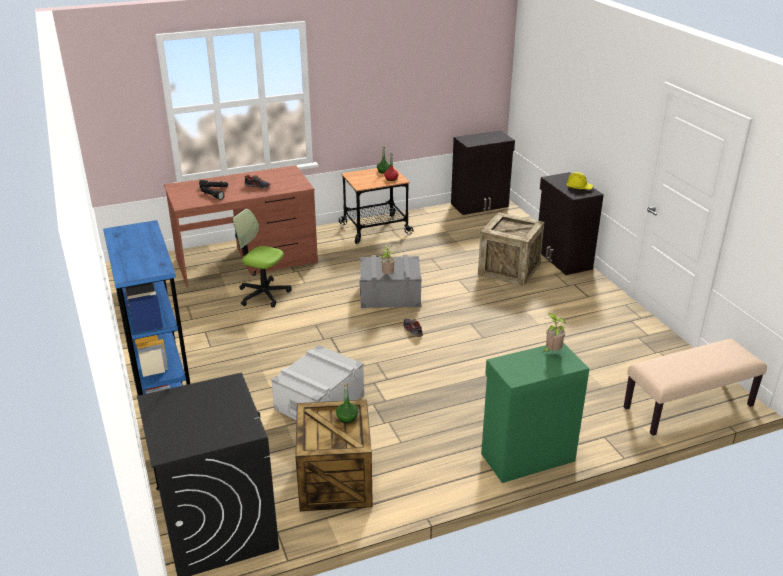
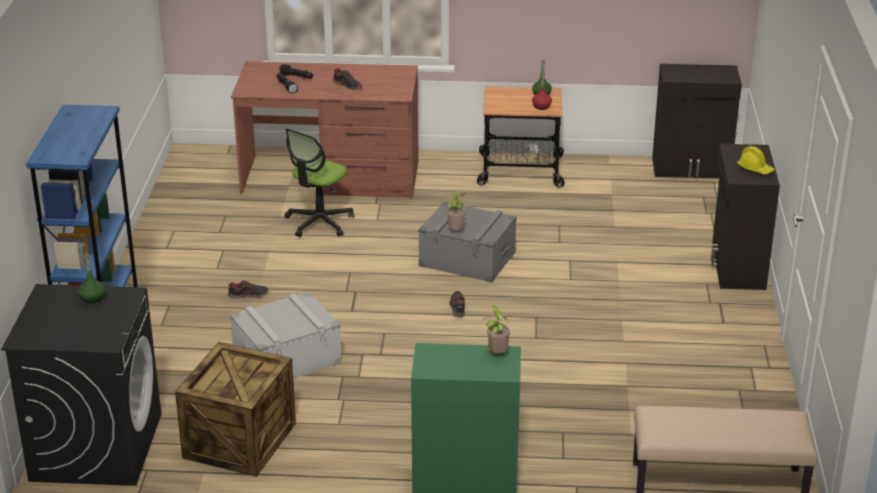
camera: 25 degrees right, 0 degrees up
office chair [233,209,292,308] -> office chair turned 105 degrees counterclockwise [285,129,354,237]
green bottle [336,383,358,423] -> green bottle moved to [78,254,105,303]
crate [478,212,545,286] -> none
none -> shoe [228,280,268,299]

